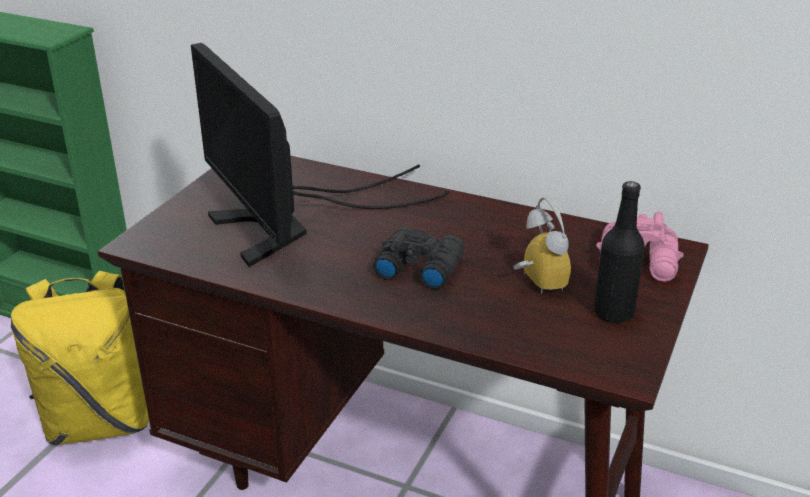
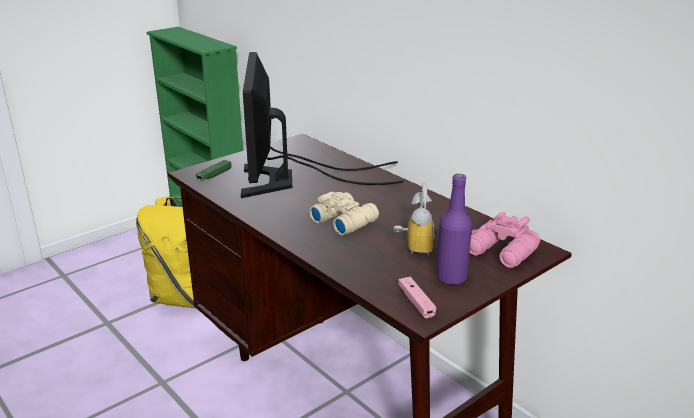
camera: 25 degrees right, 5 degrees down
black binoculars [374,226,464,290] -> beige binoculars [309,191,379,235]
black bottle [594,181,645,323] -> purple bottle [436,174,472,285]
none -> green game controller [196,160,231,181]
none -> pink game controller [398,277,436,318]

